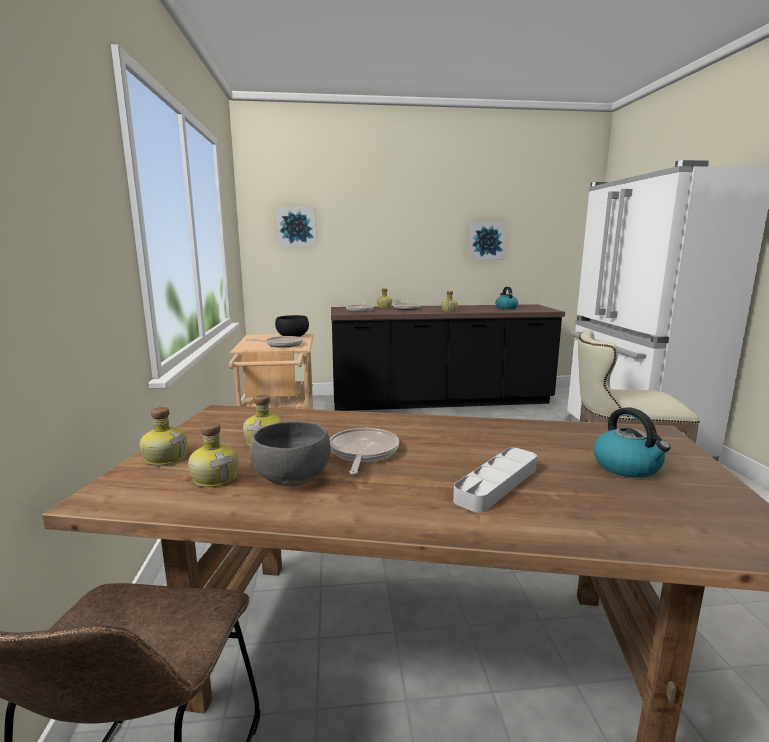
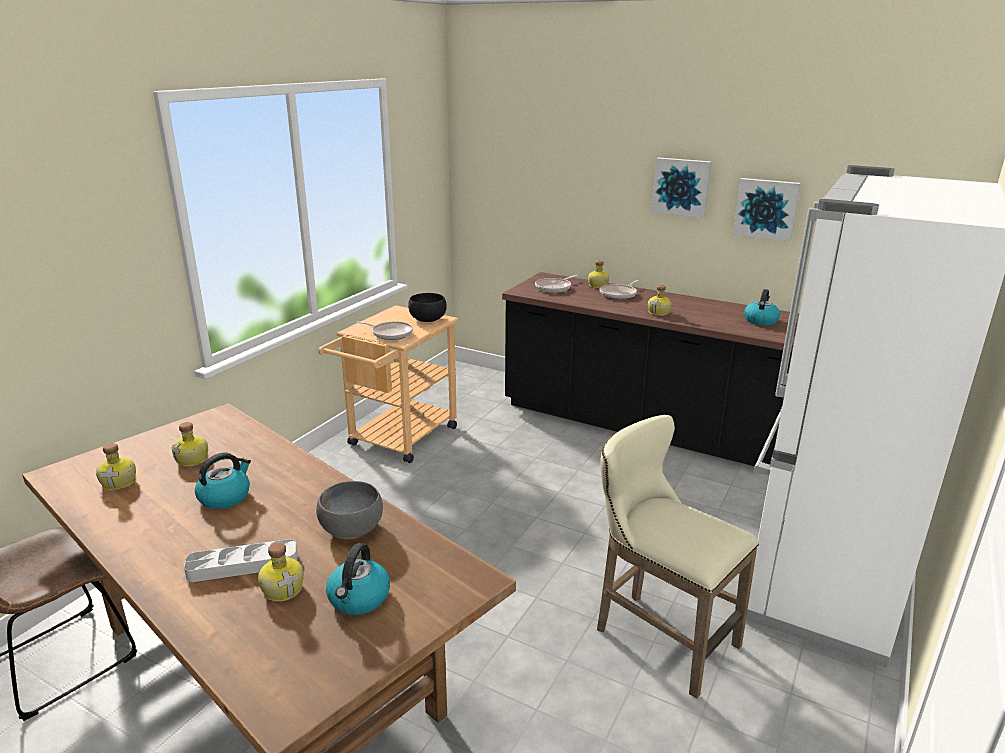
camera: 35 degrees right, 10 degrees up
bottle [139,407,187,466] -> bottle moved to [258,542,304,602]
grey bowl [249,421,331,486] -> grey bowl moved to [316,481,383,539]
picture [277,207,317,247] -> picture moved to [651,157,712,218]
frying pan [329,428,399,475] -> kettle [195,453,251,509]

